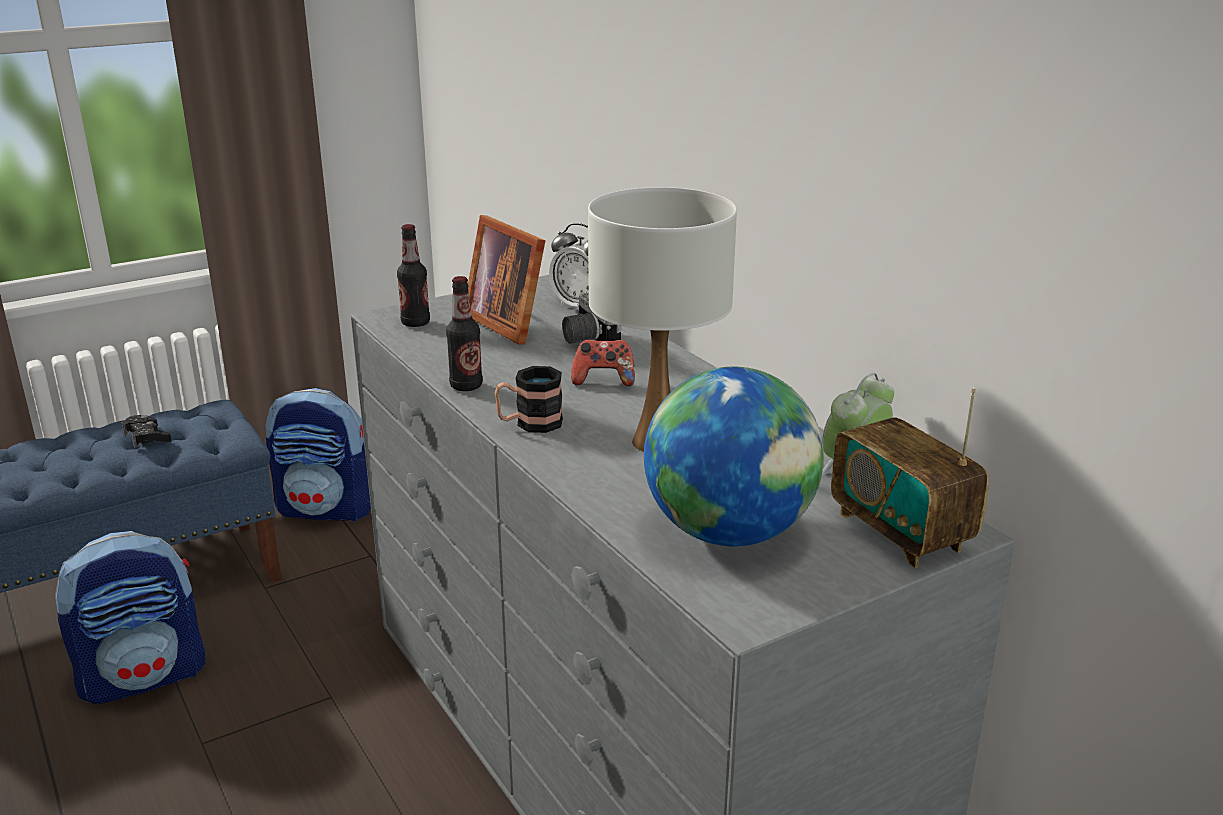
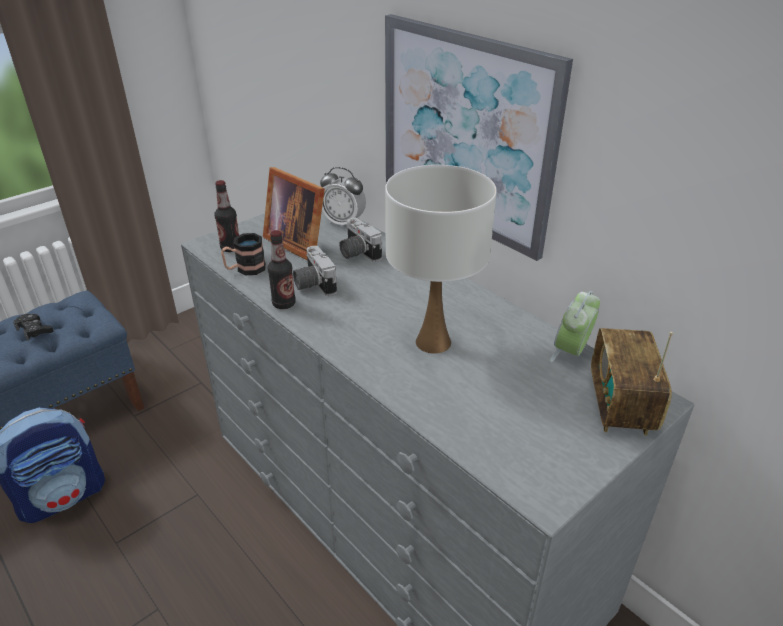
camera: 10 degrees left, 10 degrees up
backpack [266,388,371,522] -> none
mug [495,366,563,433] -> mug moved to [221,233,266,275]
game controller [571,339,635,386] -> none
globe [644,366,824,546] -> none
radio [831,387,989,568] -> radio turned 45 degrees clockwise [591,328,673,435]
none -> camera [293,246,337,296]
none -> picture [385,14,573,261]

